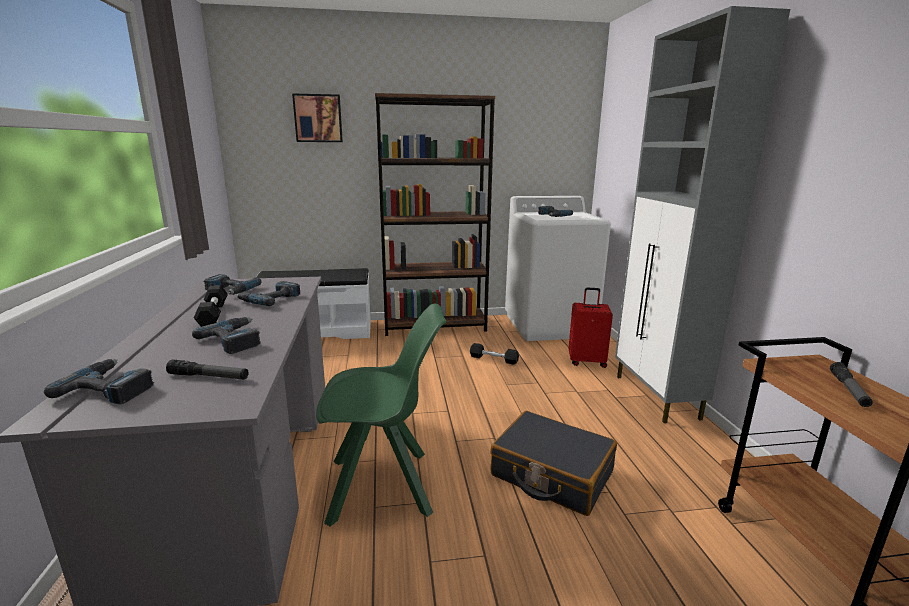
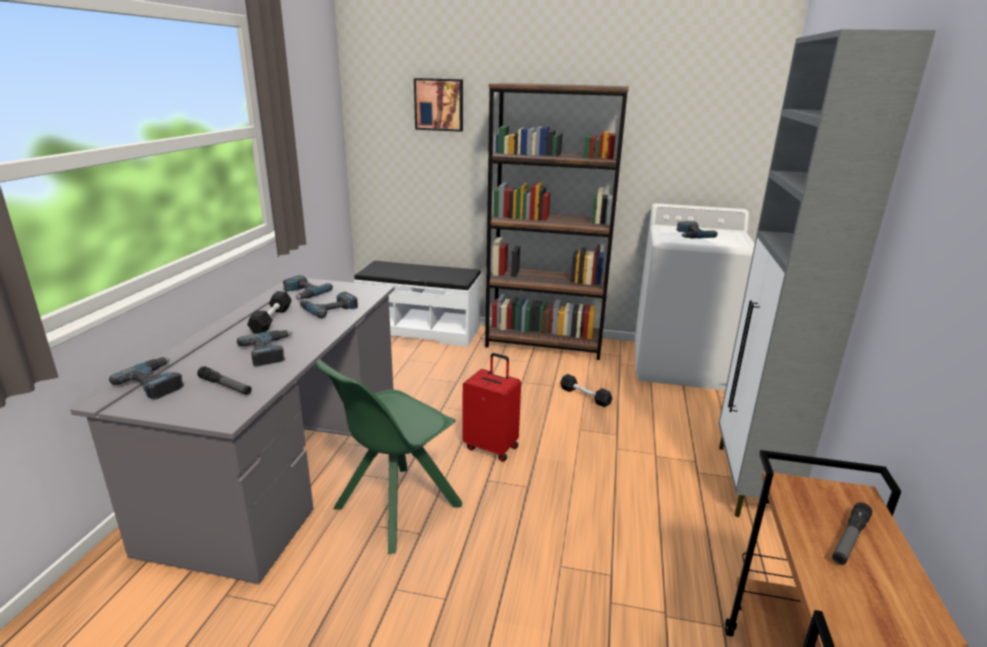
camera: 20 degrees right, 5 degrees up
green chair [316,304,446,527] -> green chair turned 120 degrees clockwise [316,360,463,554]
black suitcase [490,411,617,516] -> none
red suitcase [569,288,613,368] -> red suitcase moved to [463,353,521,462]

